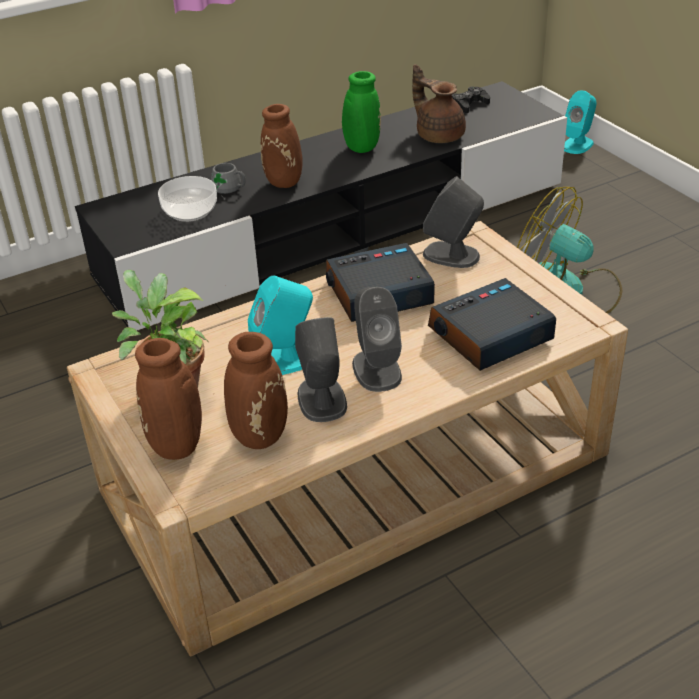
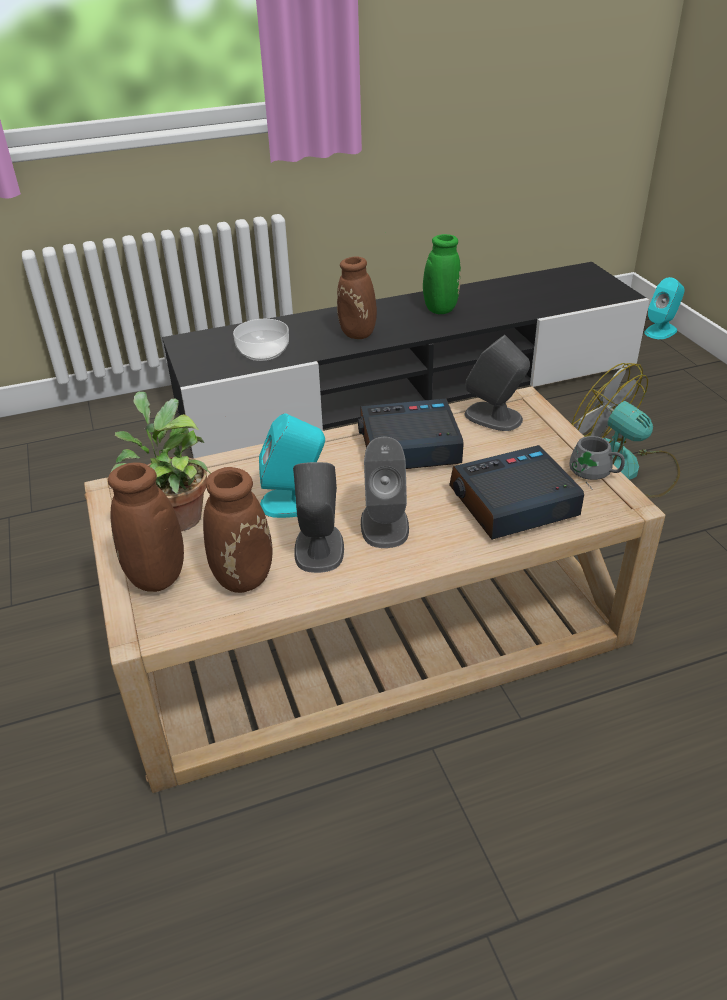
camera: 10 degrees right, 0 degrees up
grey mug [211,163,246,199] -> grey mug moved to [569,436,625,490]
brown teapot [412,64,466,143] -> none
black game controller [452,86,490,113] -> none

